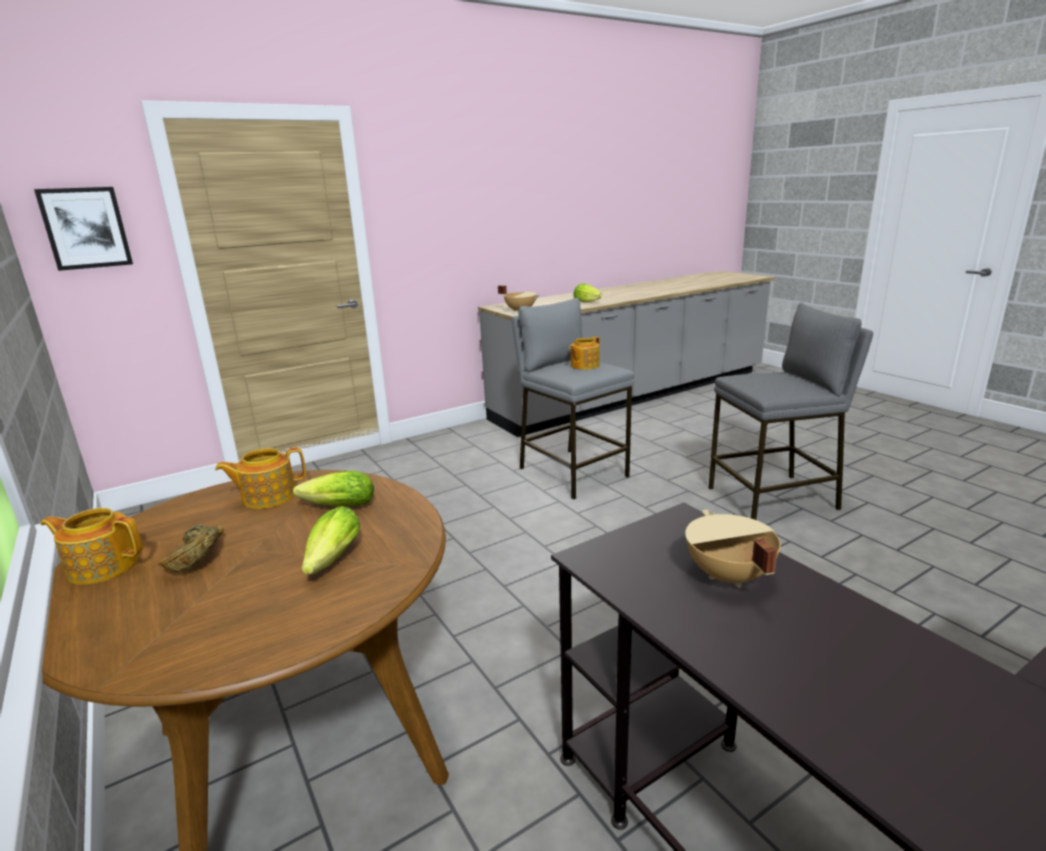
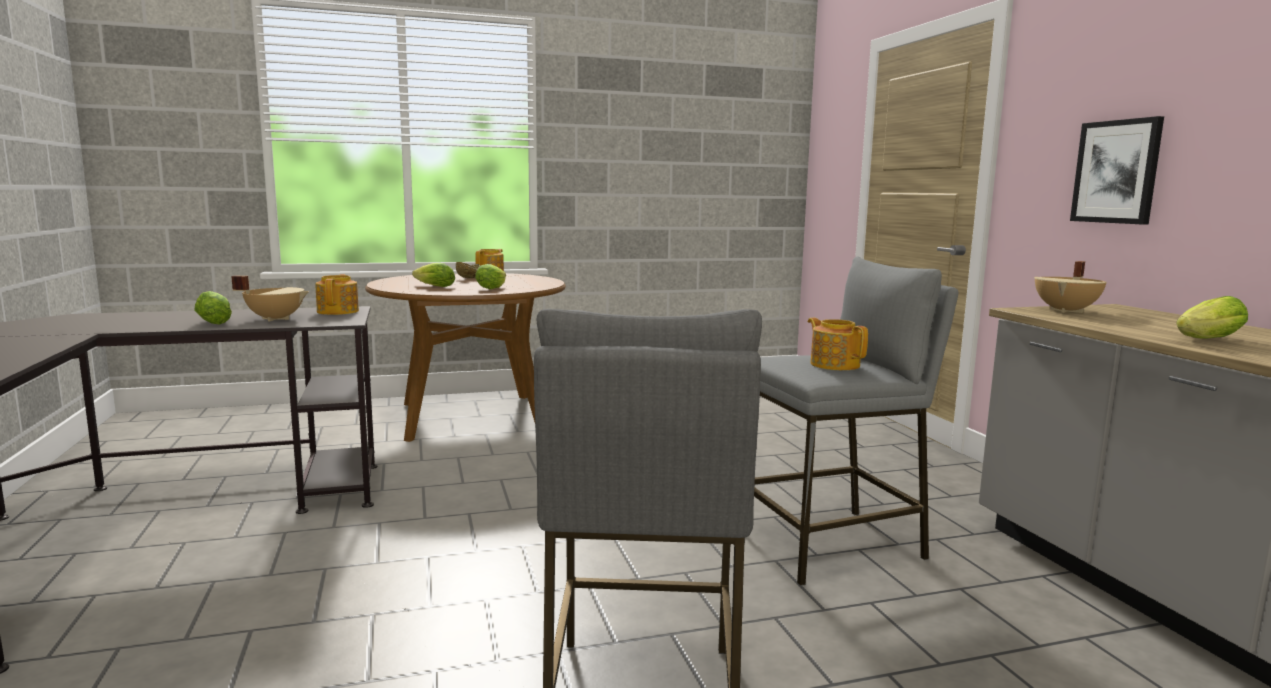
camera: 105 degrees right, 10 degrees down
picture [34,187,133,271] -> picture moved to [1070,116,1164,225]
teapot [215,447,306,509] -> teapot moved to [315,274,359,315]
none -> lettuce [194,291,232,325]

